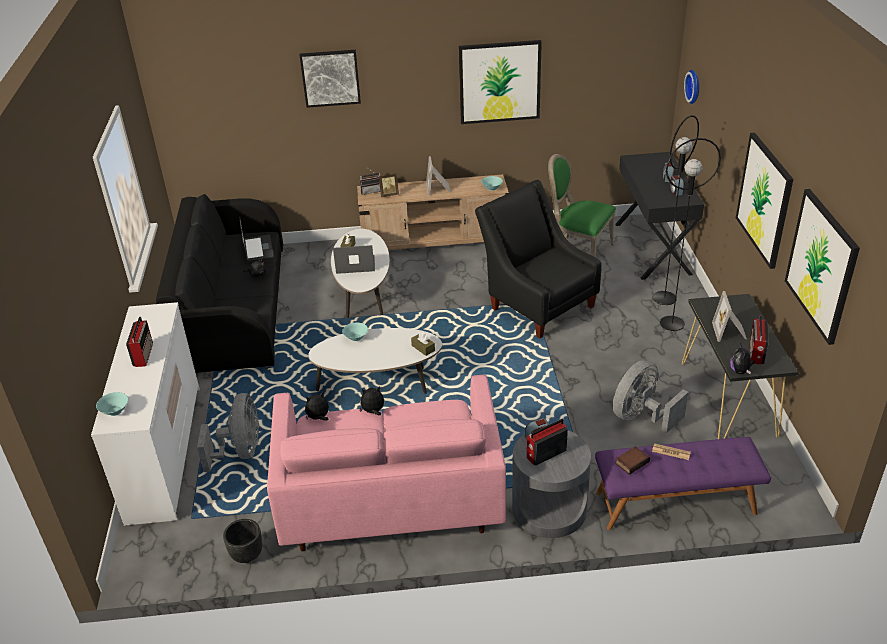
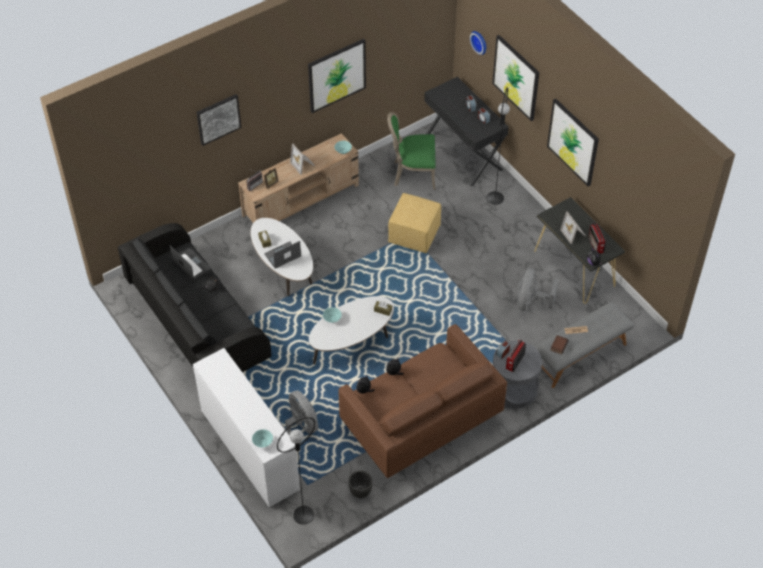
camera: 30 degrees left, 15 degrees up
radio [126,317,153,367] -> none
pink sofa [267,375,506,551] -> brown sofa [338,324,507,478]
black armchair [475,180,602,339] -> yellow ottoman [388,193,441,253]
purple bench [595,437,771,530] -> grey bench [534,302,634,388]
black floor lamp [660,138,721,331] -> black floor lamp moved to [277,417,315,525]
picture [785,189,860,345] -> picture moved to [492,35,539,121]

